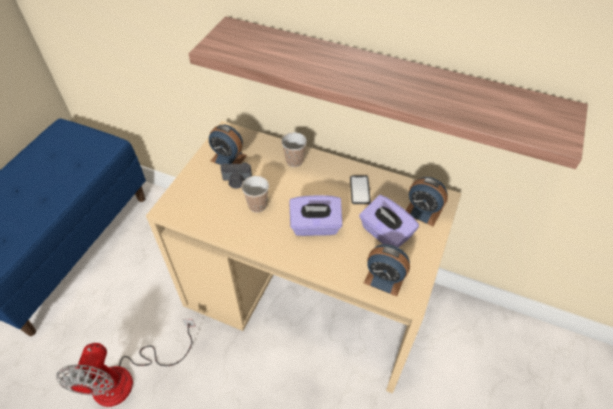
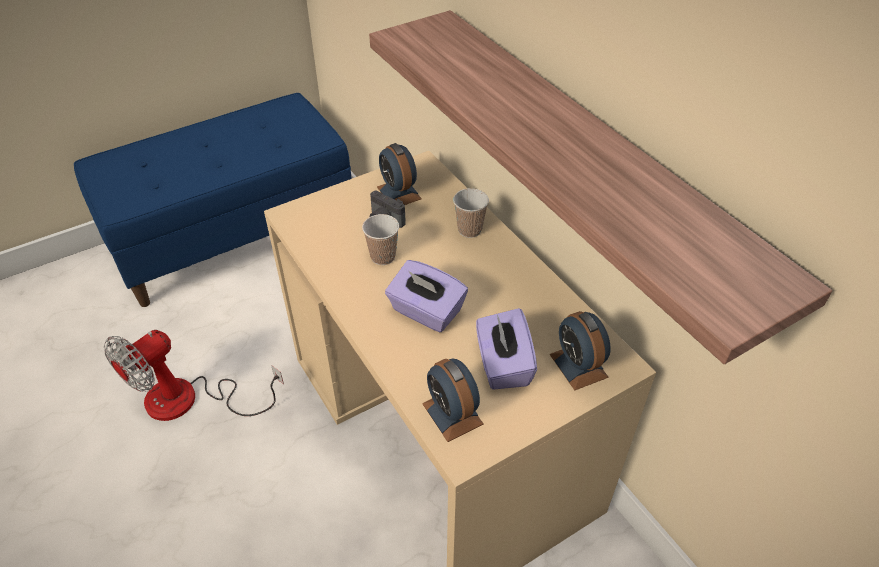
camera: 35 degrees right, 5 degrees down
phone [350,176,371,204] -> none

